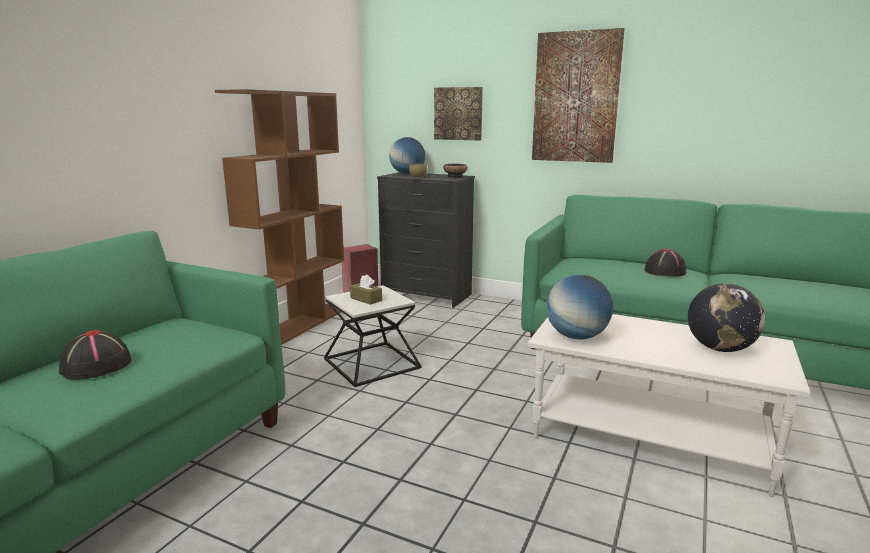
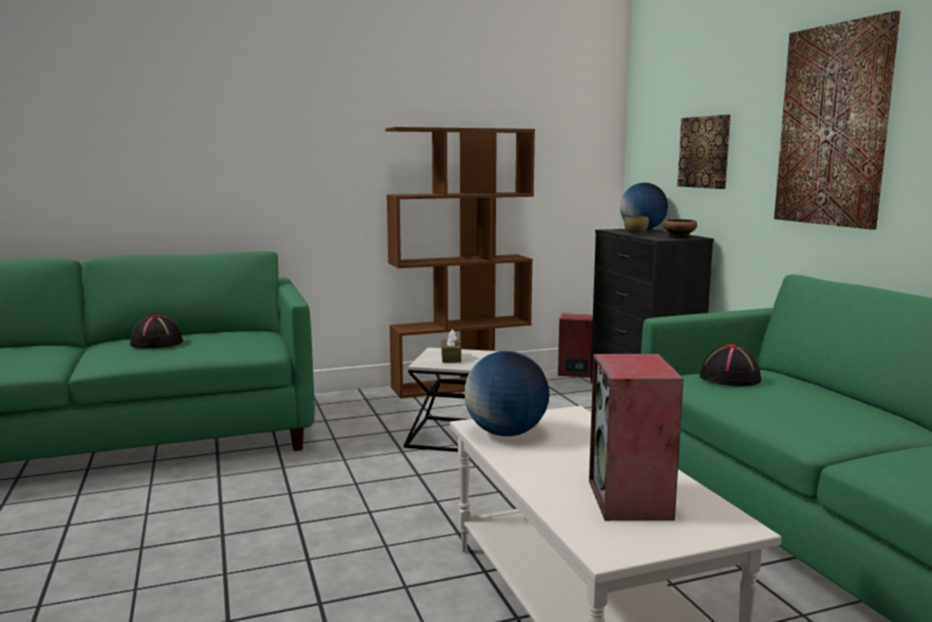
camera: 45 degrees right, 5 degrees down
black hat [644,248,686,277] -> black hat moved to [699,344,761,386]
globe [688,283,765,352] -> speaker [589,354,684,521]

